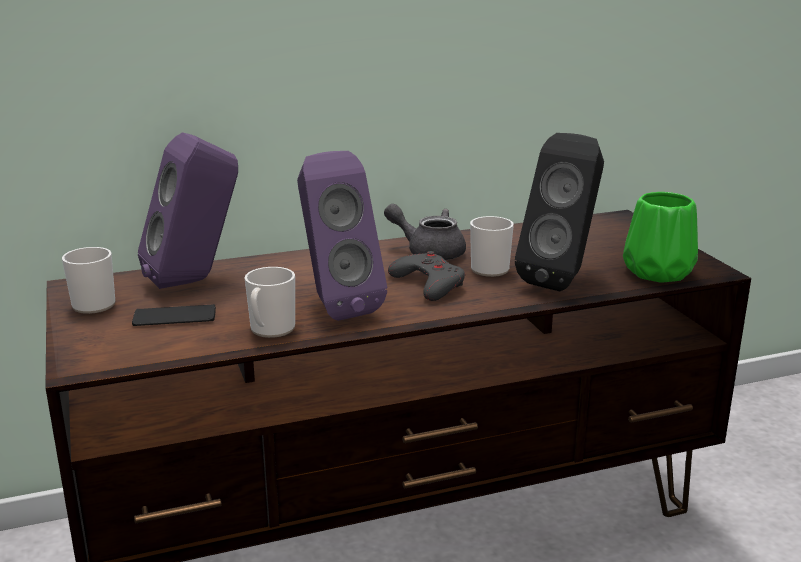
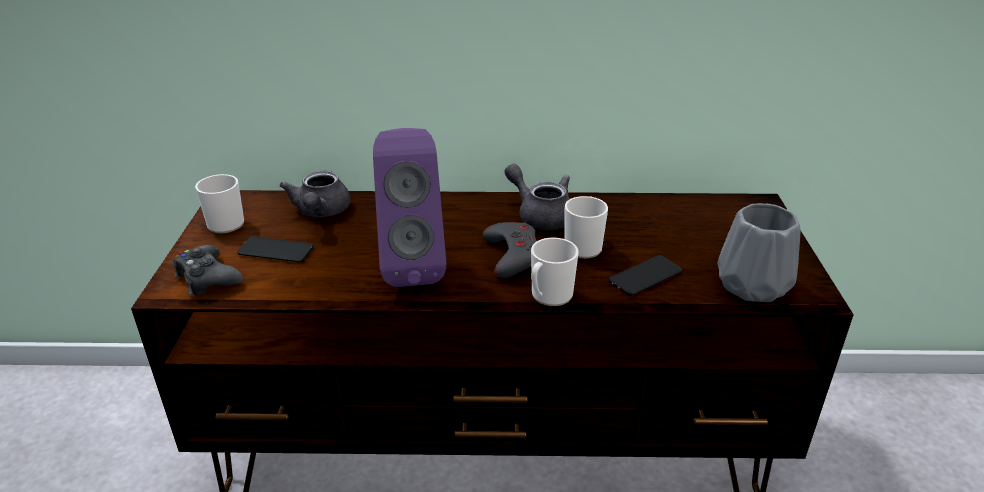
camera: 20 degrees right, 10 degrees up
purple speaker [138,132,238,289] -> grey teapot [279,171,351,217]
mug [245,267,295,338] -> mug moved to [531,237,578,306]
black speaker [515,133,604,291] -> phone [609,255,682,296]
green vase [623,192,698,283] -> grey vase [717,203,800,302]
none -> black game controller [172,245,243,295]

